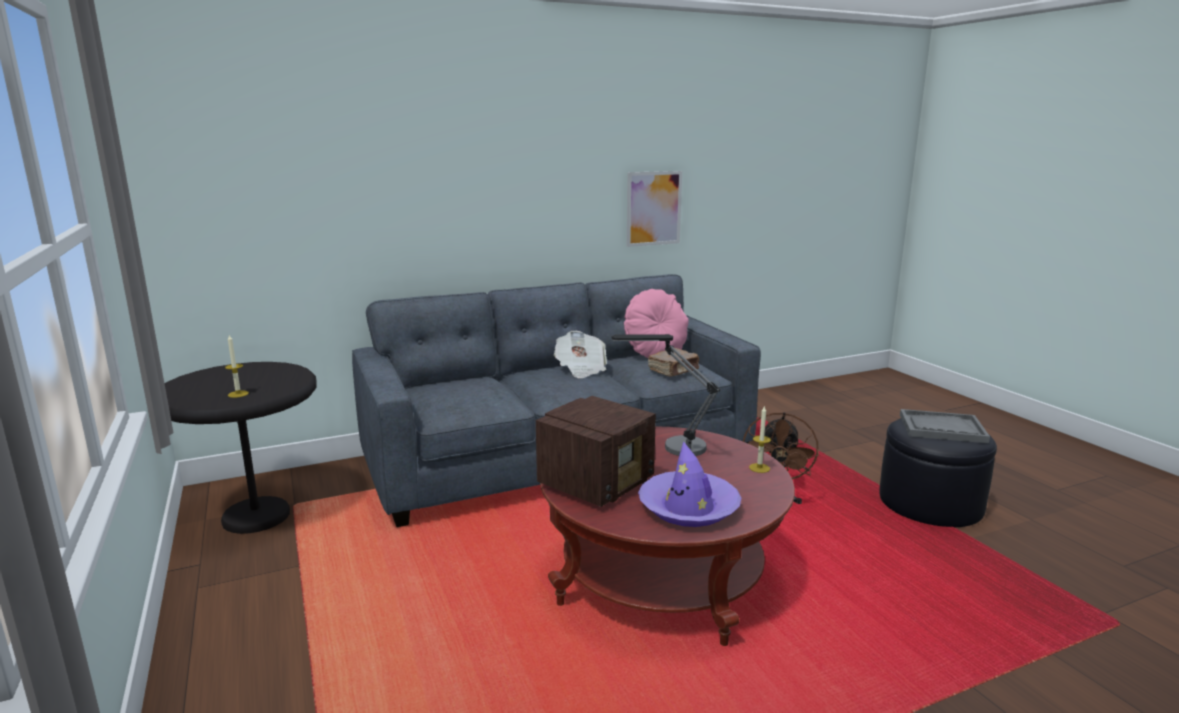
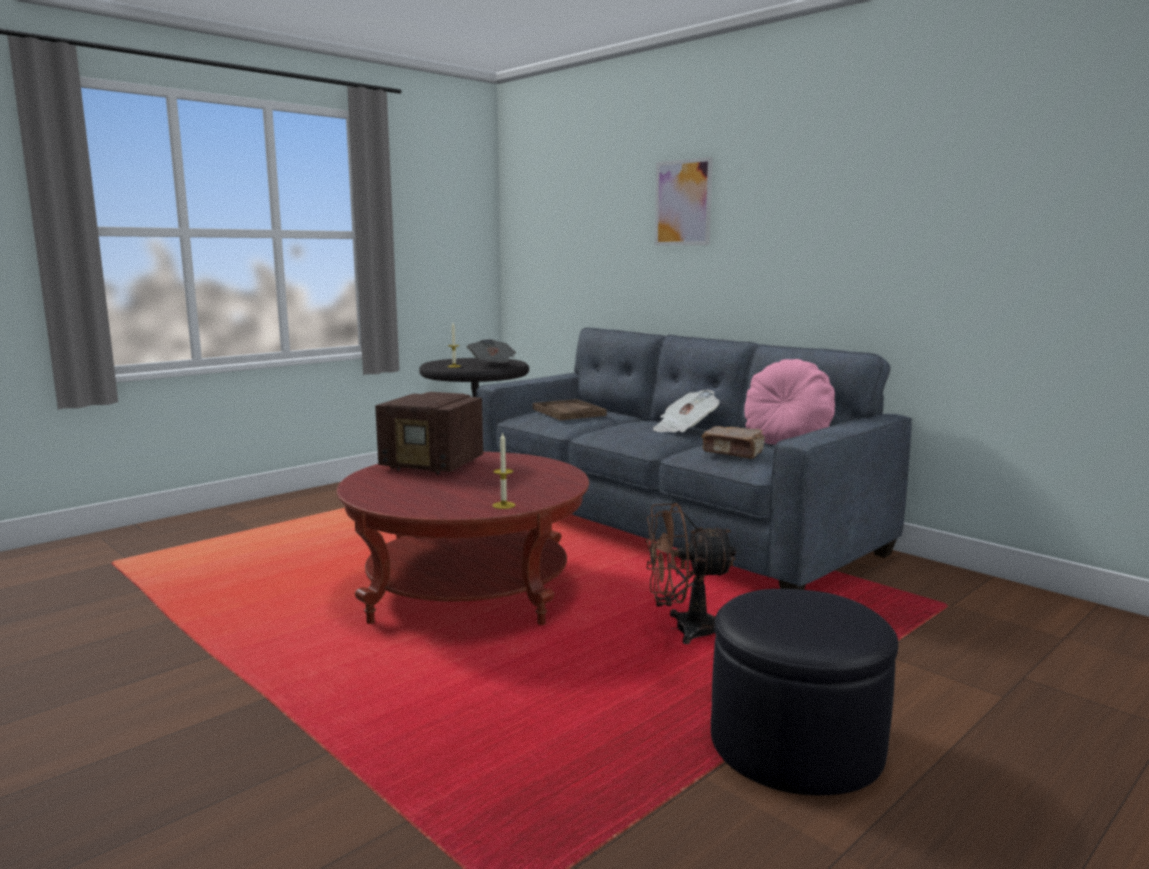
camera: 70 degrees right, 5 degrees down
table lamp [611,334,720,456] -> none
picture [627,171,682,247] -> picture moved to [655,157,713,245]
purple hat [638,441,741,527] -> none
grey tray [900,409,990,443] -> none
none -> newspaper [467,339,516,363]
none -> brown tray [533,399,607,420]

